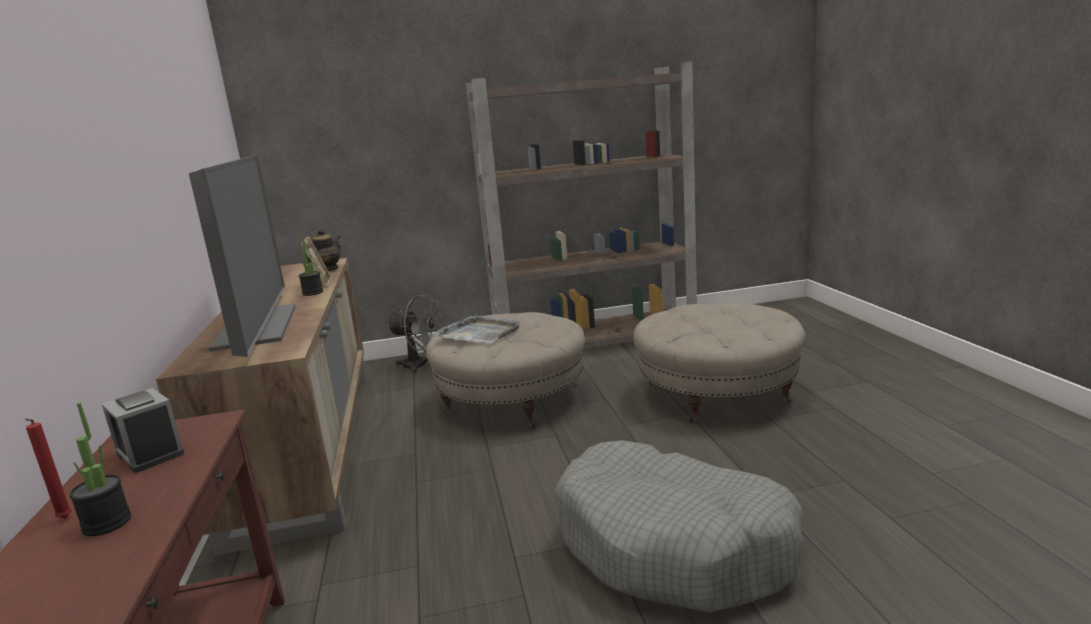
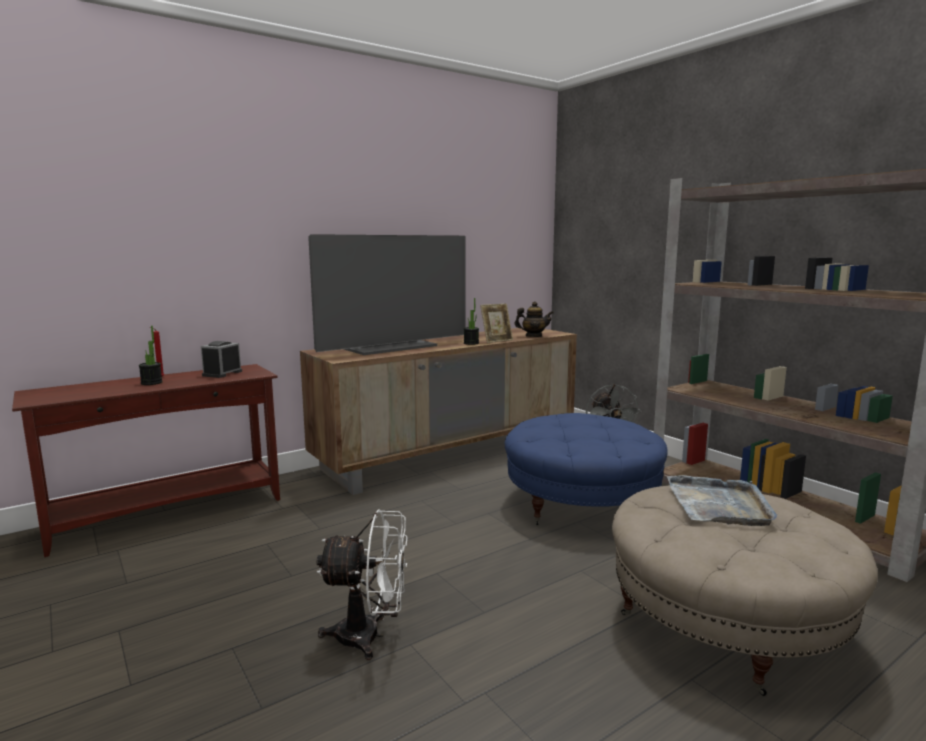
camera: 65 degrees right, 5 degrees down
beige ottoman [426,312,585,428] -> blue ottoman [504,413,668,525]
grey tray [435,314,521,344] -> grey tray moved to [667,475,778,526]
grey dog bed [554,440,804,612] -> white fan [316,509,407,660]

